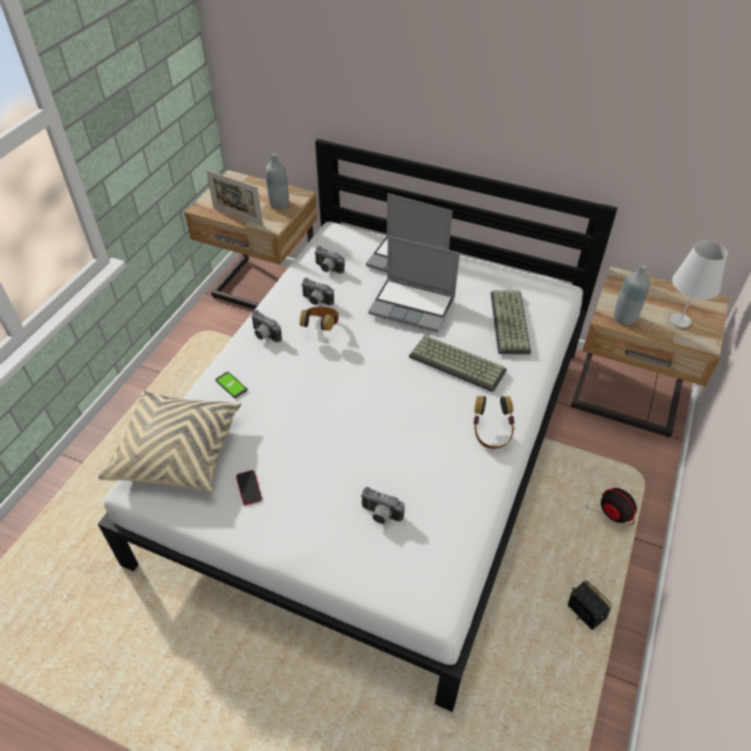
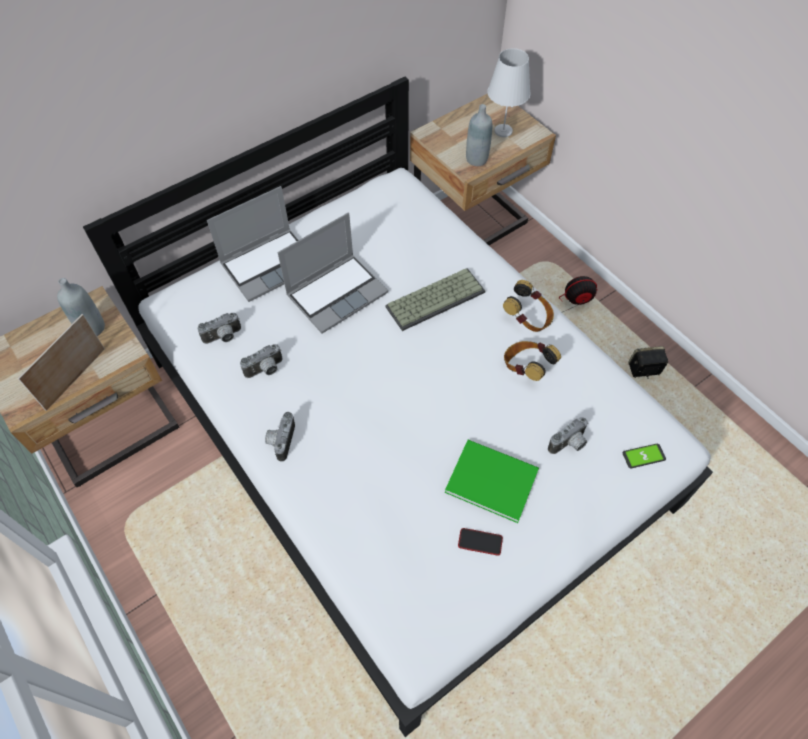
camera: 60 degrees left, 10 degrees up
beige pillow [98,391,241,492] -> none
picture frame [206,170,263,226] -> picture frame turned 150 degrees clockwise [18,314,105,411]
phone [215,372,248,398] -> phone moved to [623,444,666,468]
camera [251,310,282,342] -> camera turned 120 degrees clockwise [265,412,295,462]
headphones [300,306,339,331] -> headphones moved to [504,341,561,381]
keyboard [491,290,531,354] -> none
none -> green book [445,440,539,523]

